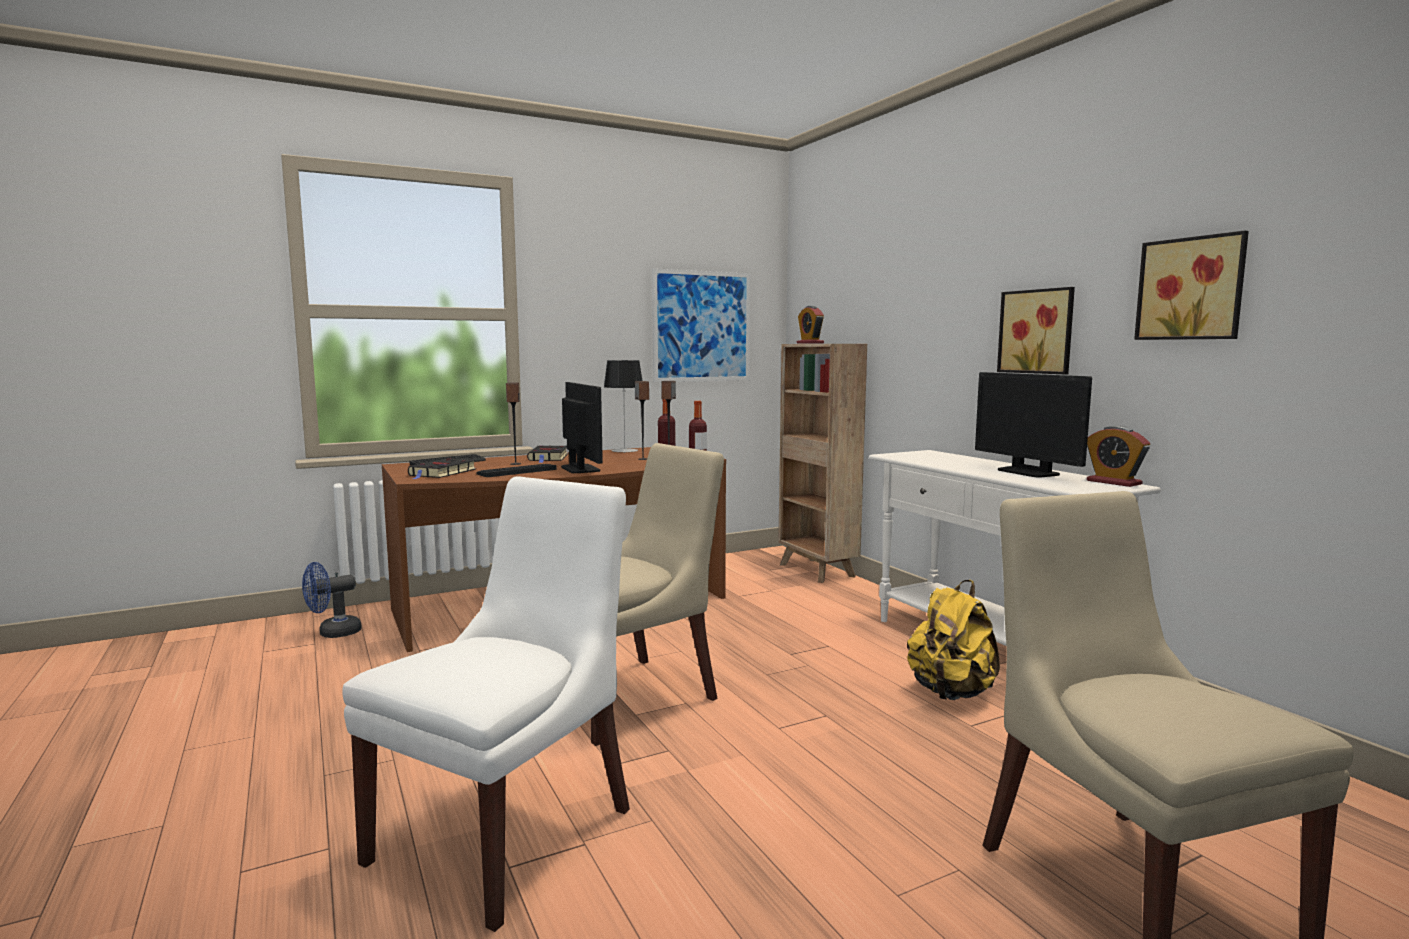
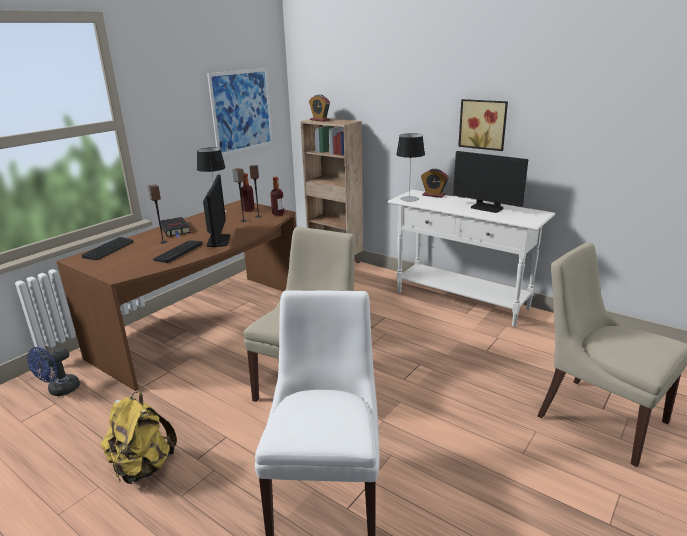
camera: 25 degrees left, 15 degrees up
black book [408,458,476,479] -> none
monitor [561,382,603,473] -> monitor turned 45 degrees clockwise [203,175,230,247]
yellow backpack [907,580,1000,700] -> yellow backpack moved to [101,392,177,484]
alarm clock [1087,426,1150,487] -> alarm clock moved to [421,169,449,198]
picture [1134,231,1249,340] -> none
none -> table lamp [396,133,425,202]

